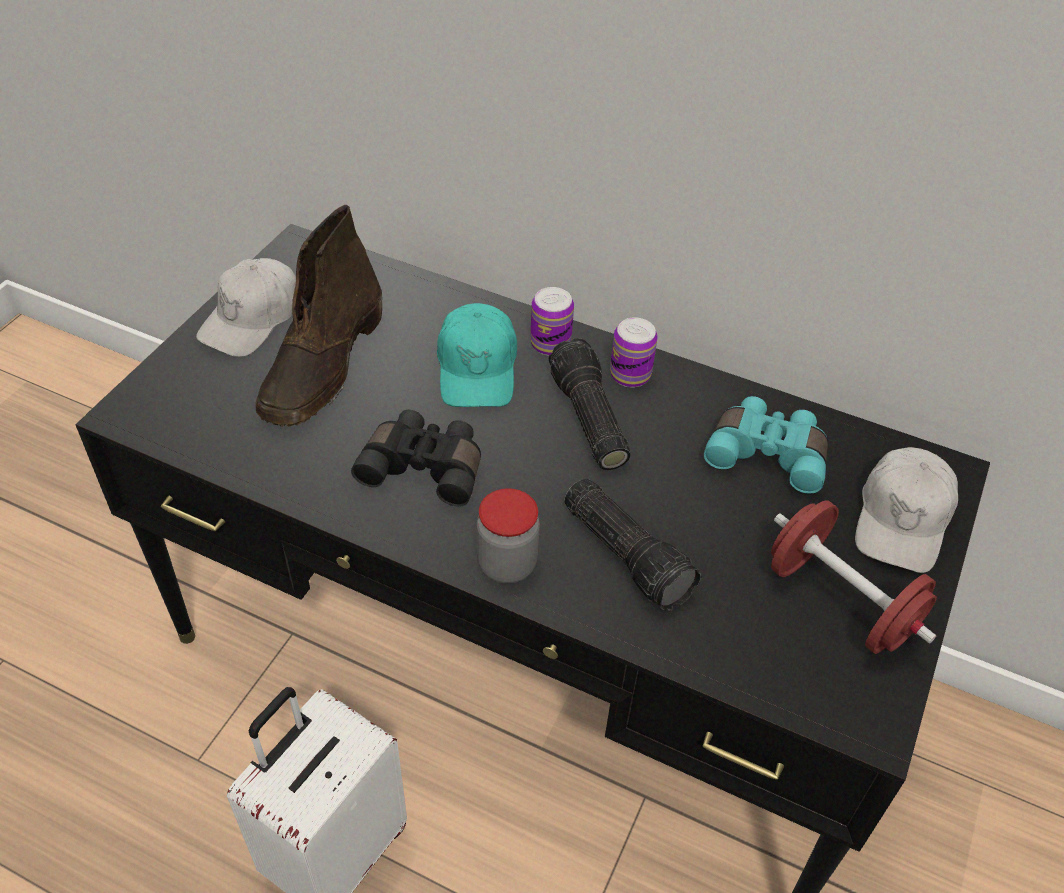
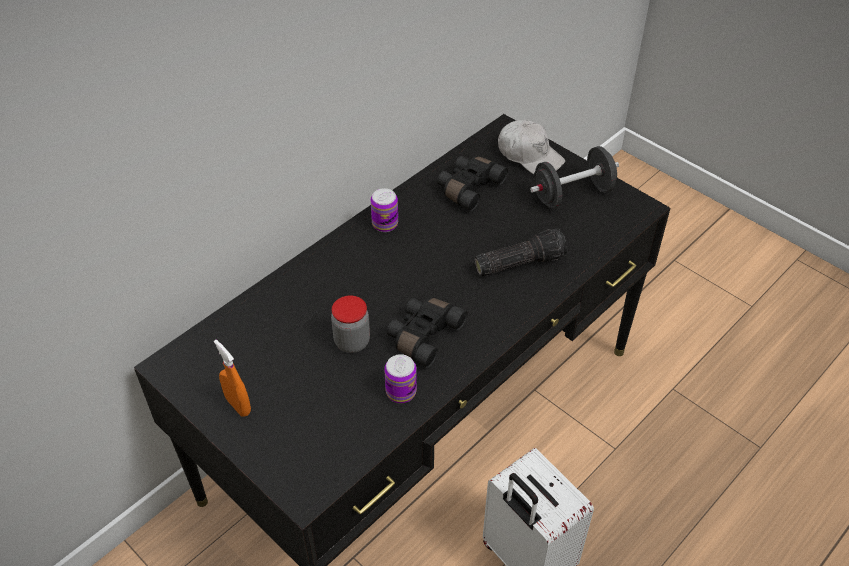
camera: 70 degrees left, 0 degrees up
white cap [196,258,296,357] -> orange spray bottle [214,340,251,417]
brown boot [256,205,382,427] -> none
turquoise cap [437,303,517,407] -> none
jar [477,488,540,584] -> jar moved to [331,296,370,353]
can [530,287,574,356] -> can moved to [384,354,417,403]
flashlight [548,338,630,470] -> none
turquoise binoculars [704,396,828,494] -> black binoculars [437,156,508,211]
red dumbbell [771,500,937,654] -> black dumbbell [530,146,619,208]

